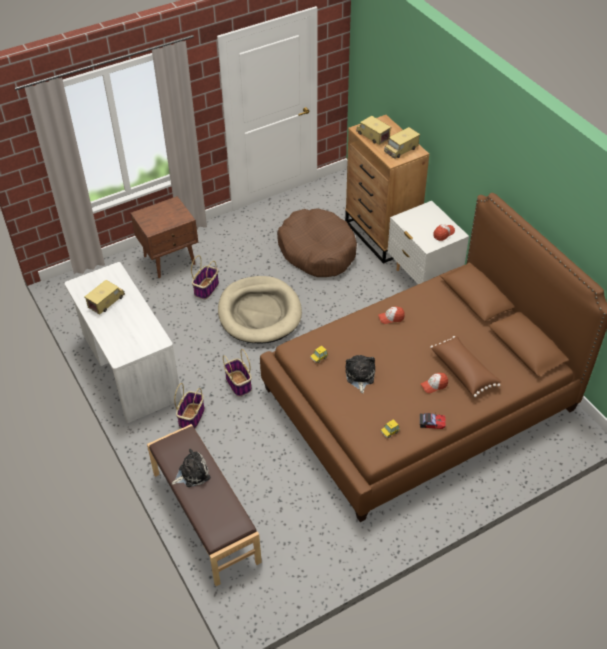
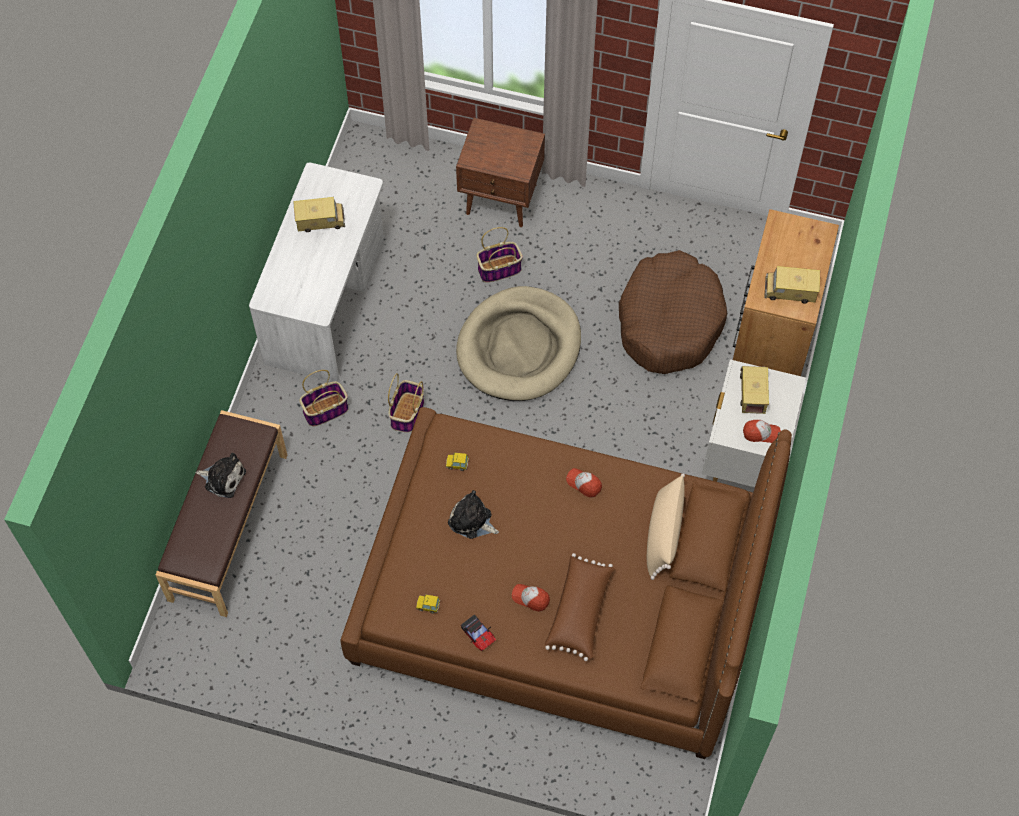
camera: 45 degrees right, 15 degrees up
plush toy [346,355,375,393] -> plush toy turned 105 degrees counterclockwise [448,490,499,539]
toy truck [356,116,391,145] -> toy truck moved to [740,366,769,414]
none -> beige pillow [647,474,685,580]

